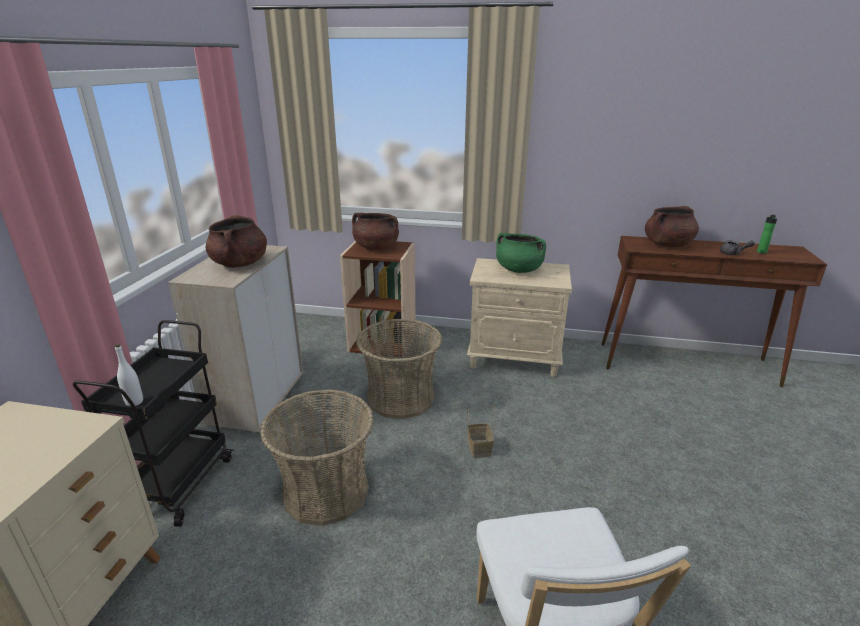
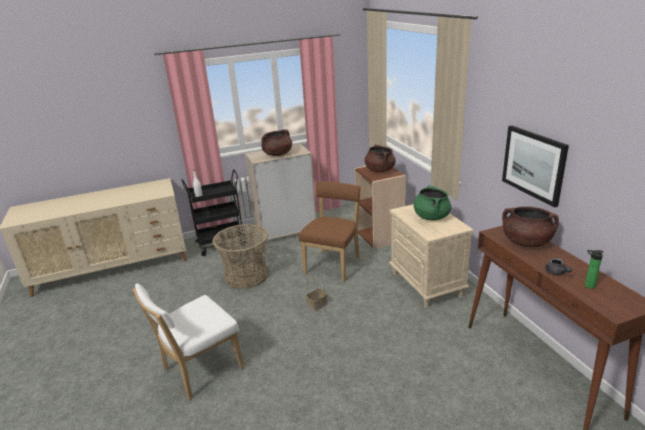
camera: 60 degrees right, 0 degrees up
basket [356,319,442,419] -> brown chair [298,181,361,282]
none -> picture [502,125,569,207]

